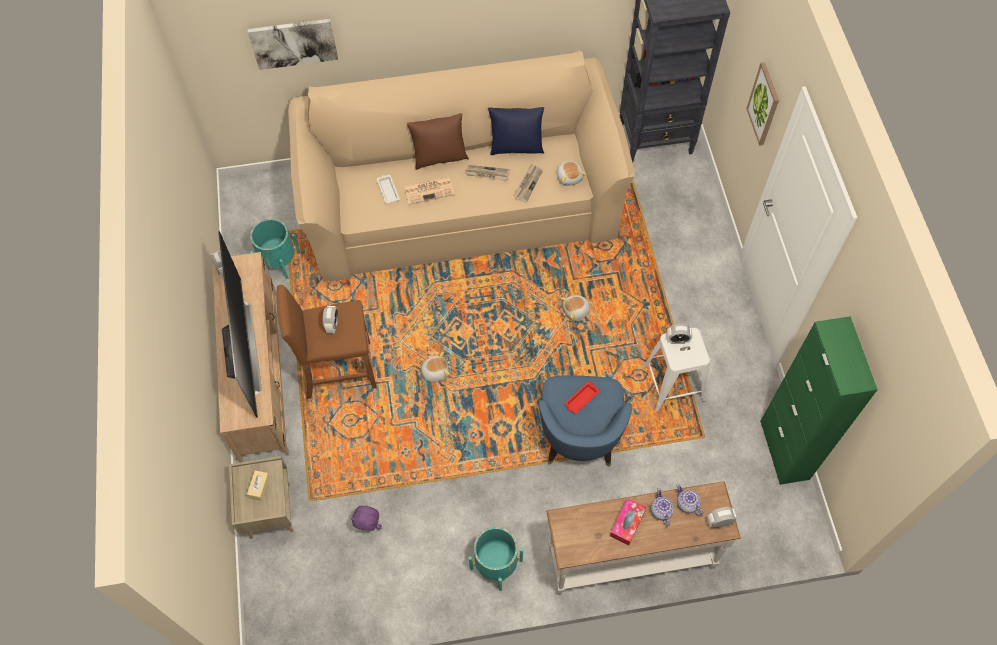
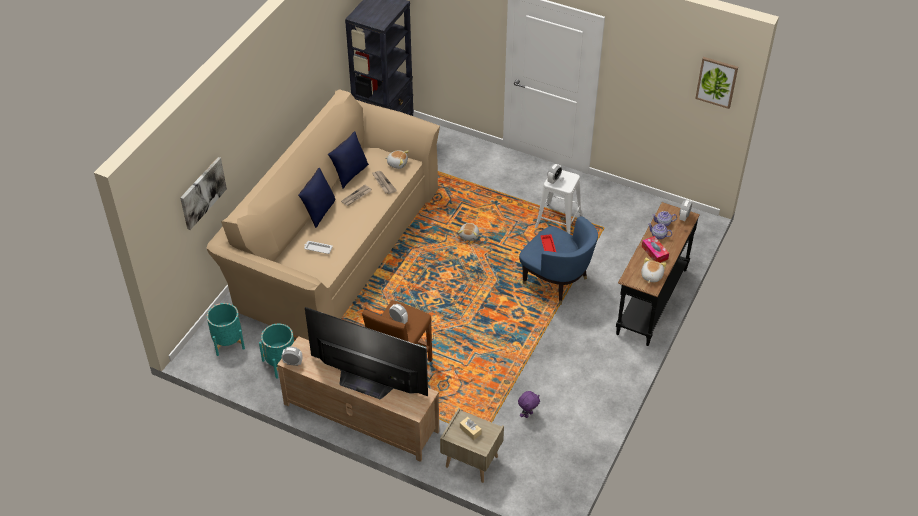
camera: 55 degrees left, 15 degrees down
newspaper [404,177,454,205] -> none
brown pillow [407,113,469,170] -> blue pillow [298,168,336,228]
plush toy [418,352,450,382] -> plush toy moved to [641,258,666,283]
turquoise planter [469,527,523,591] -> turquoise planter moved to [207,303,245,356]
white console table [546,481,741,595] -> black console table [616,202,700,346]
picture [746,62,779,146] -> picture moved to [695,57,738,109]
green cabinet [760,316,878,485] -> none

